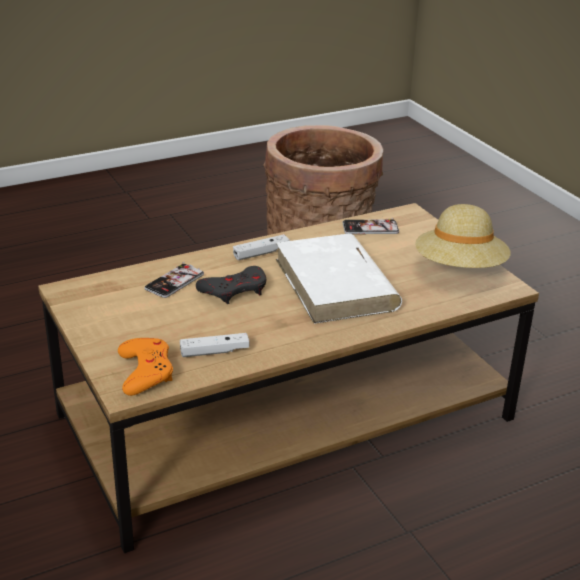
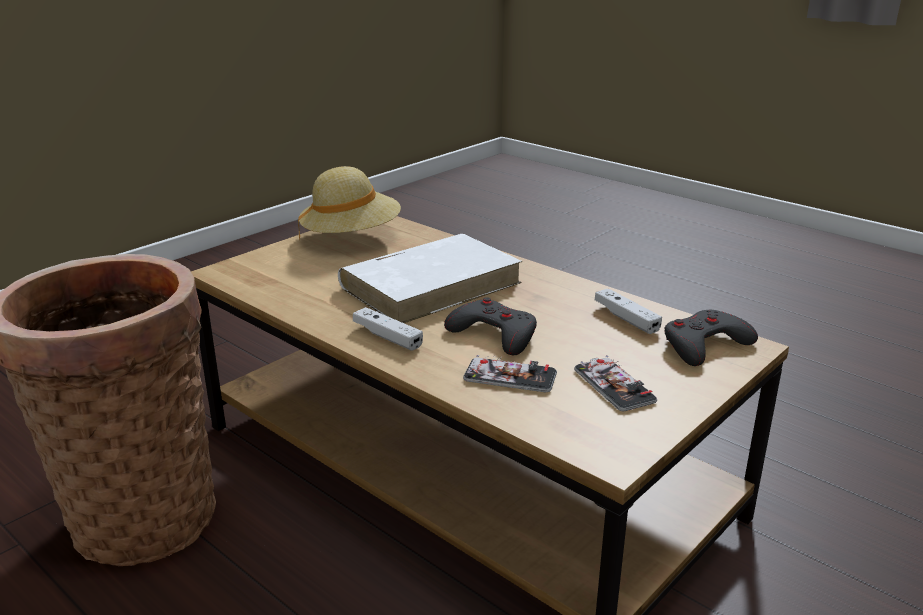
camera: 110 degrees left, 5 degrees down
orange game controller [118,338,173,396] -> grey game controller [664,309,758,366]
phone [342,217,399,234] -> phone moved to [574,355,657,411]

